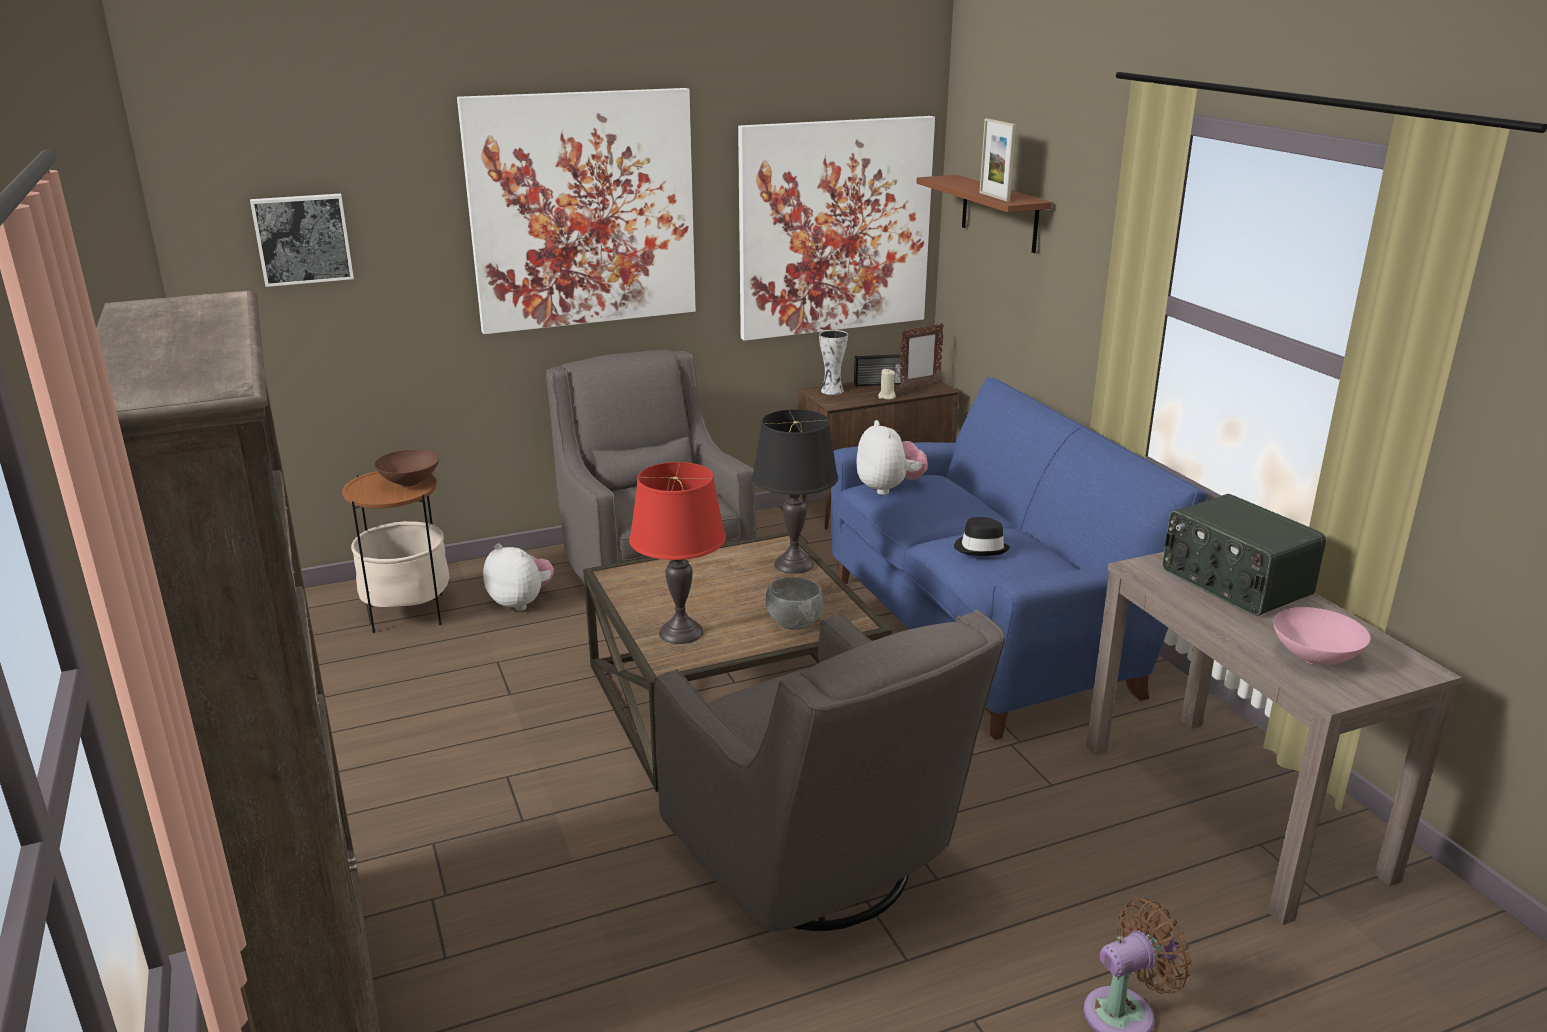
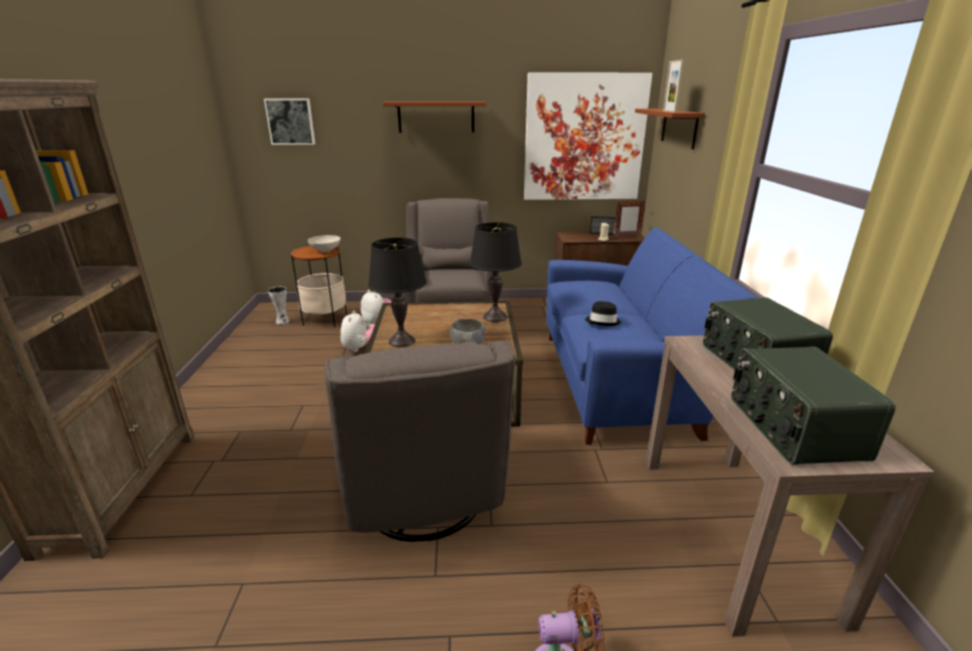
camera: 20 degrees right, 0 degrees up
brown bowl [375,450,439,486] -> white bowl [307,235,341,252]
picture [457,88,696,334] -> brown shelf [382,101,486,133]
red table lamp [629,462,726,644] -> black table lamp [368,238,427,347]
vase [819,330,848,395] -> vase moved to [268,286,290,325]
plush toy [857,420,928,495] -> plush toy moved to [341,310,375,352]
pink bowl [1273,607,1370,665] -> radio [731,346,896,465]

